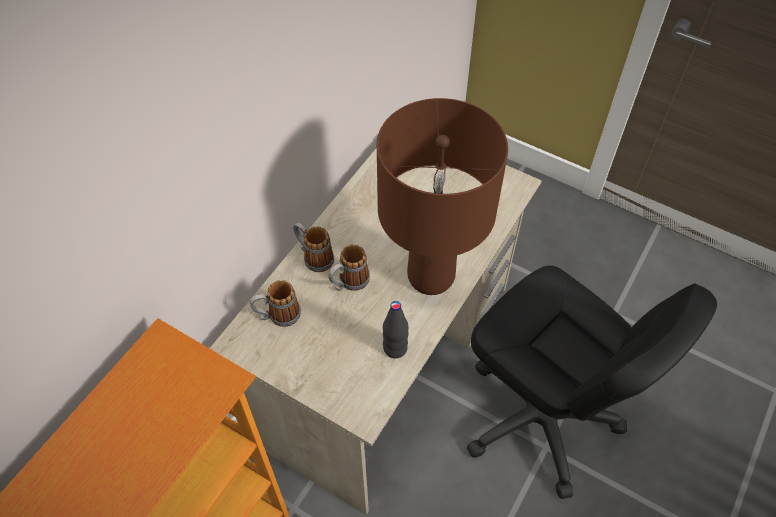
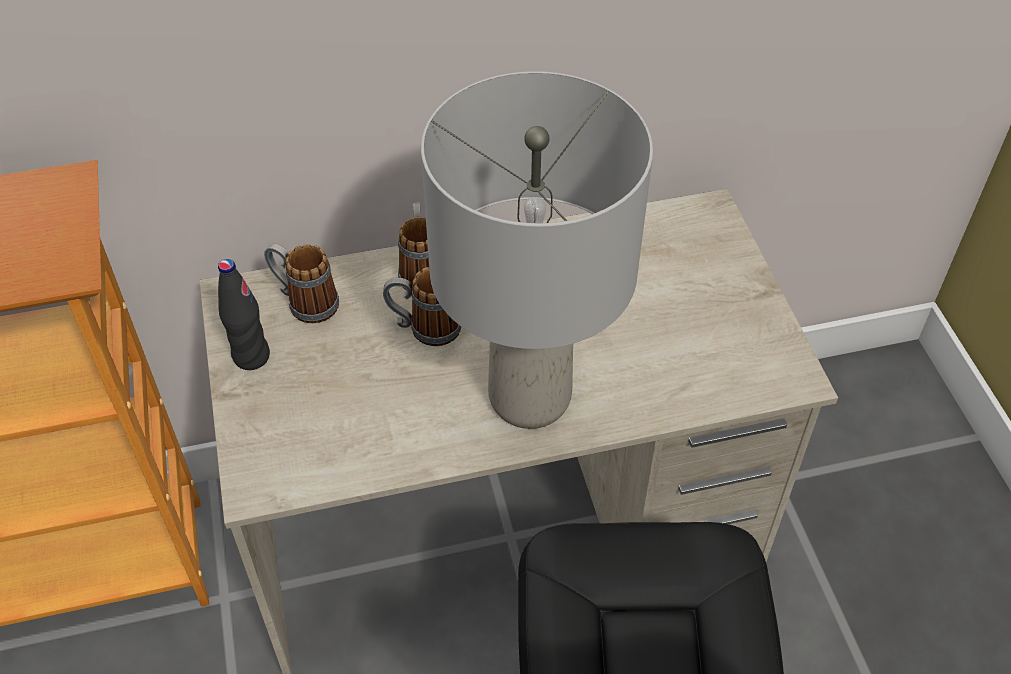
camera: 45 degrees right, 5 degrees down
brown table lamp [377,98,508,295] -> grey table lamp [421,71,653,429]
black bottle [383,301,408,359] -> black bottle moved to [218,259,270,370]

